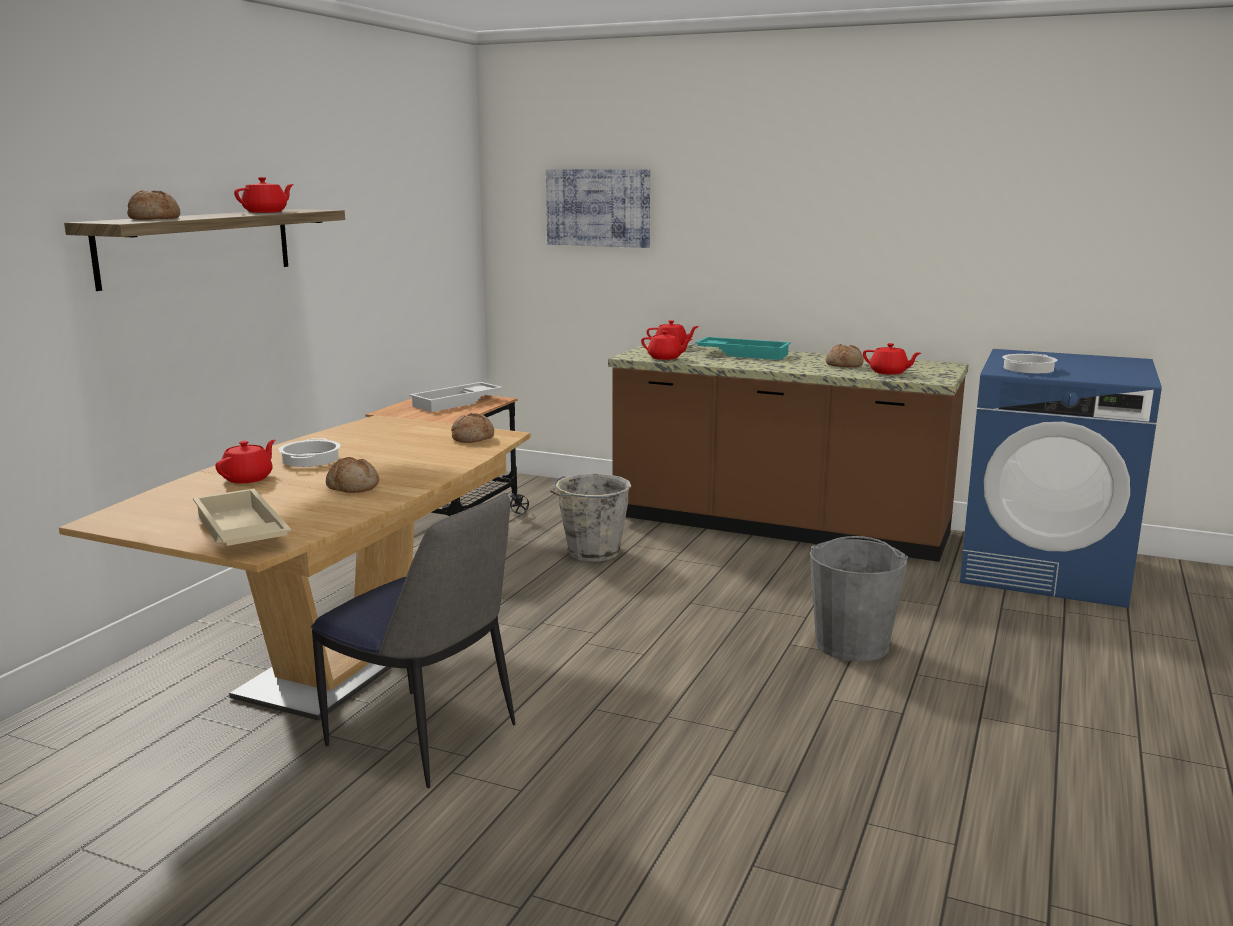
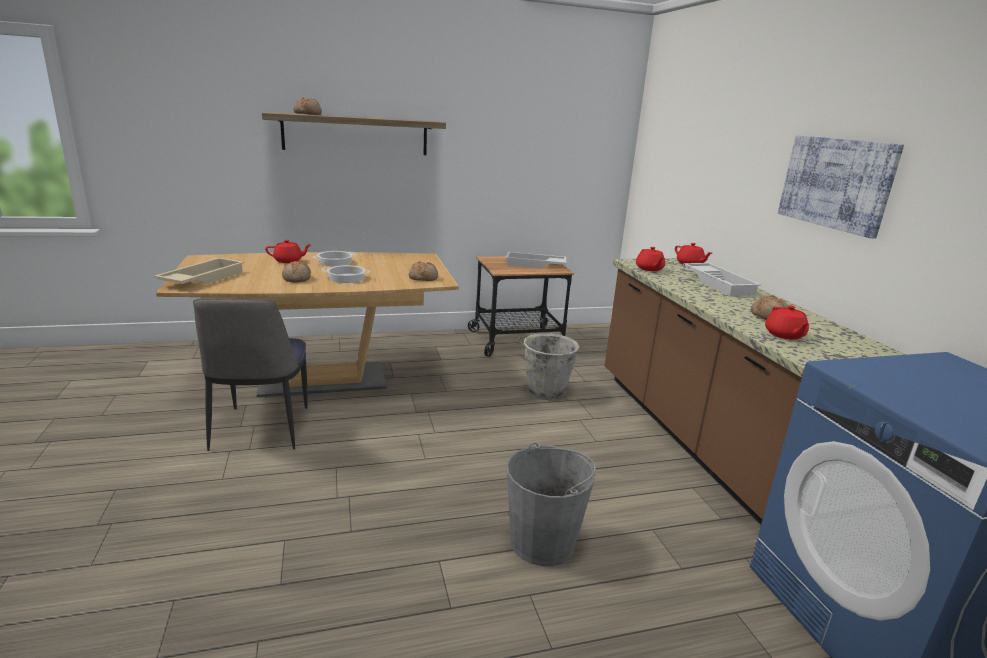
camera: 50 degrees right, 5 degrees up
red teapot [234,177,294,213] -> none
picture [546,169,650,248] -> picture moved to [778,135,904,239]
turquoise tray [695,337,791,360] -> white tray [683,263,761,296]
cooking pot [1002,354,1058,374] -> cooking pot moved to [321,265,370,283]

